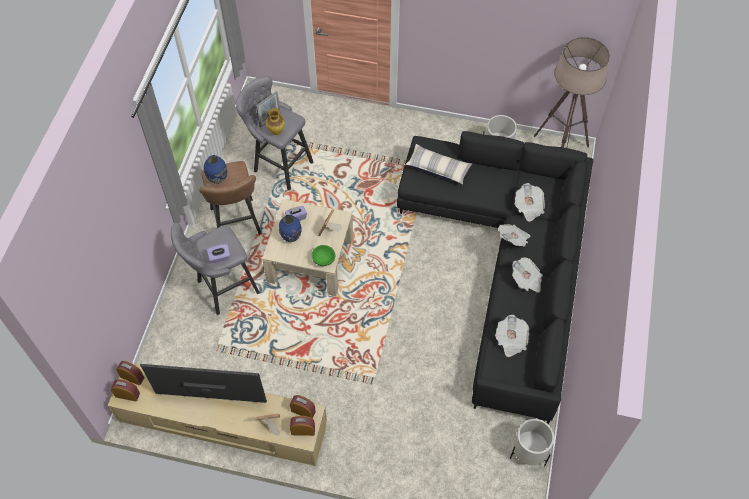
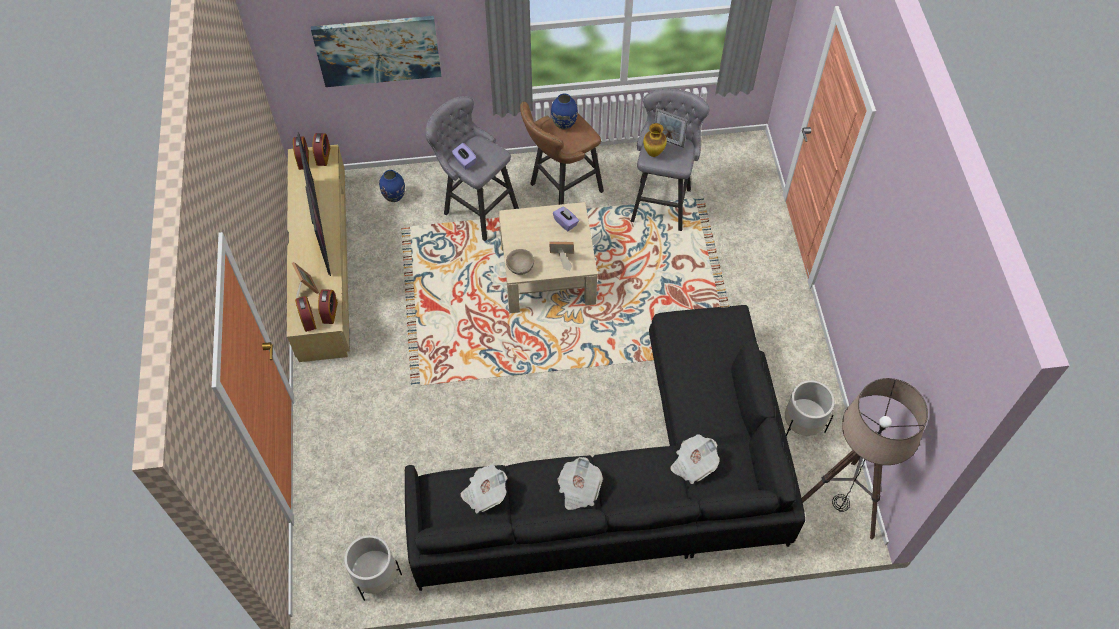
camera: 70 degrees right, 0 degrees up
blue vase [279,215,302,242] -> blue vase moved to [379,170,405,202]
green bowl [312,245,335,266] -> beige bowl [506,249,534,275]
pillow [405,144,472,185] -> none
newspaper [498,224,530,247] -> none
none -> picture [311,16,441,87]

